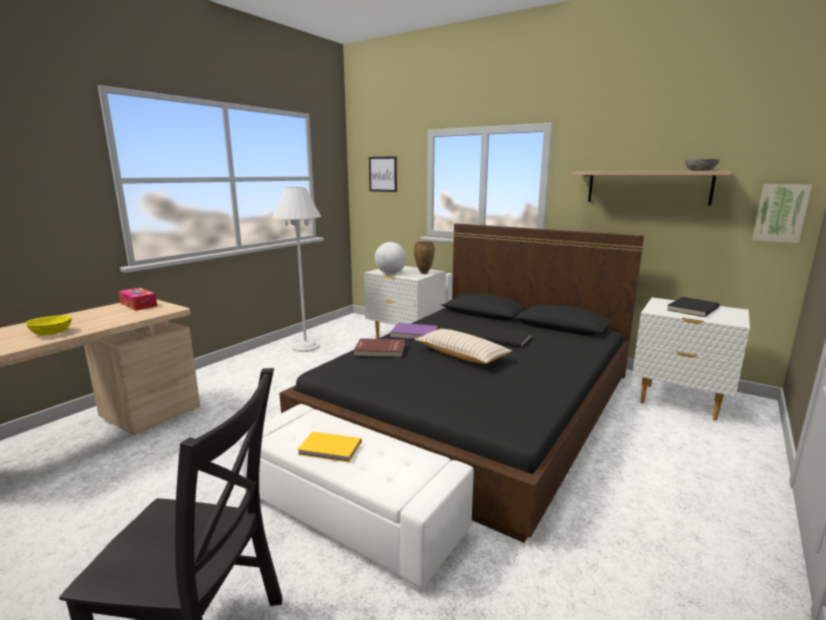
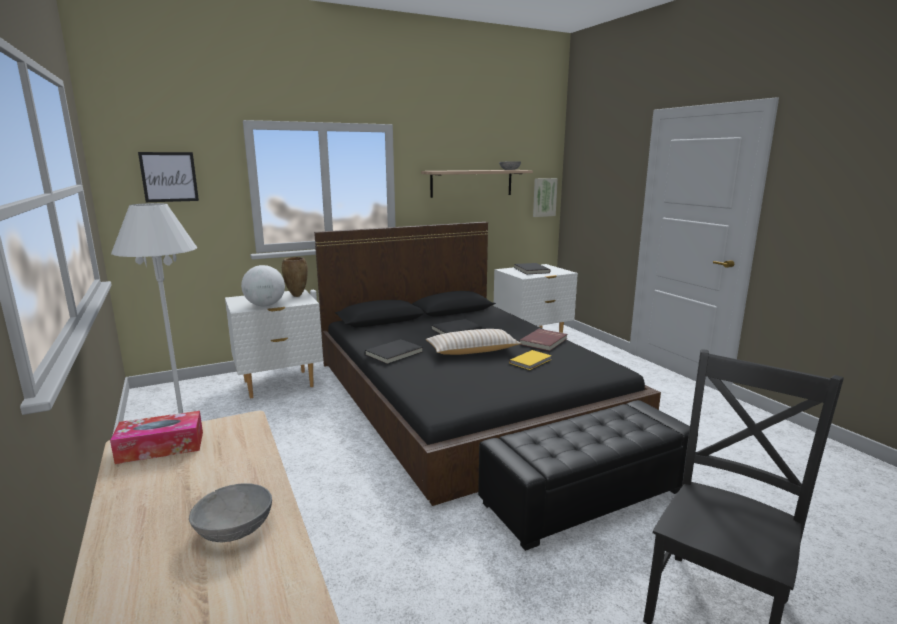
camera: 60 degrees left, 0 degrees up
yellow bowl [26,315,72,335] -> grey bowl [189,483,272,542]
white ottoman [239,404,474,594] -> black ottoman [478,400,698,551]
yellow book [297,432,362,462] -> yellow book moved to [509,350,551,370]
red book [354,338,405,357] -> red book moved to [519,329,567,351]
purple book [390,323,438,339] -> black book [365,339,423,364]

